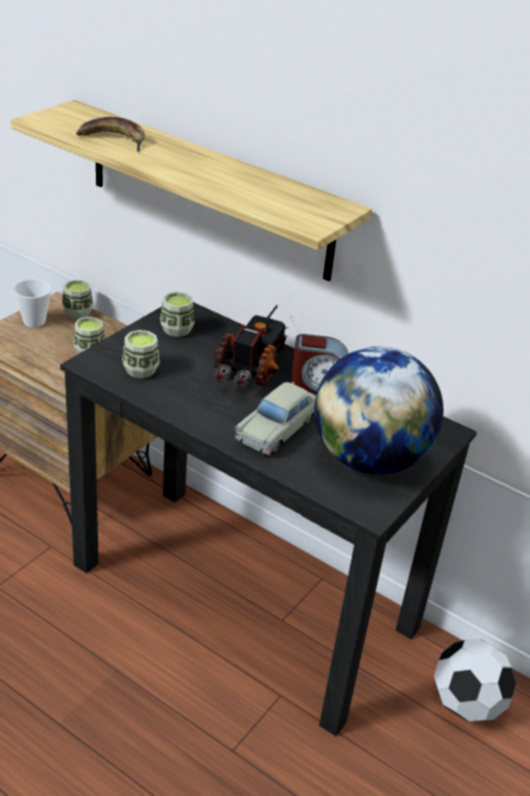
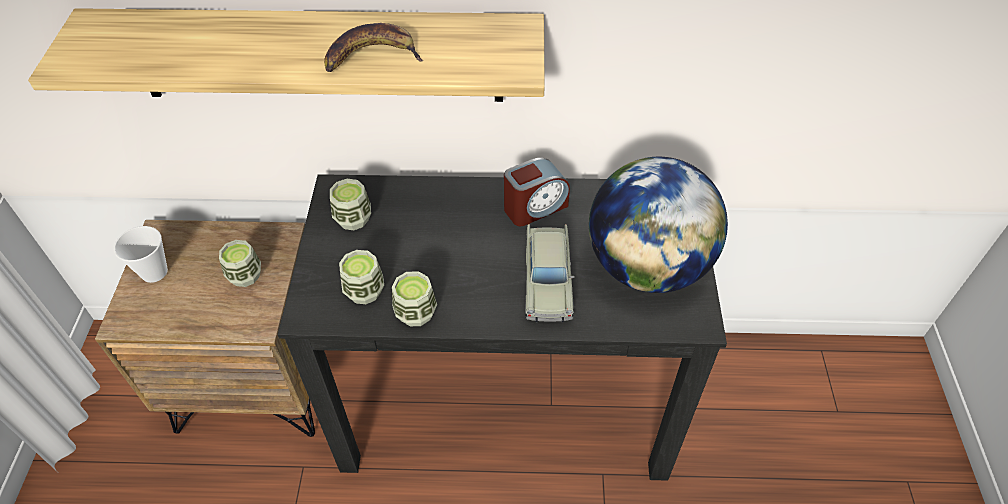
camera: 30 degrees left, 15 degrees up
cup [62,280,93,319] -> cup moved to [392,271,437,326]
banana [76,117,145,152] -> banana moved to [324,23,423,72]
toy truck [212,305,289,388] -> none
football [434,639,516,722] -> none

